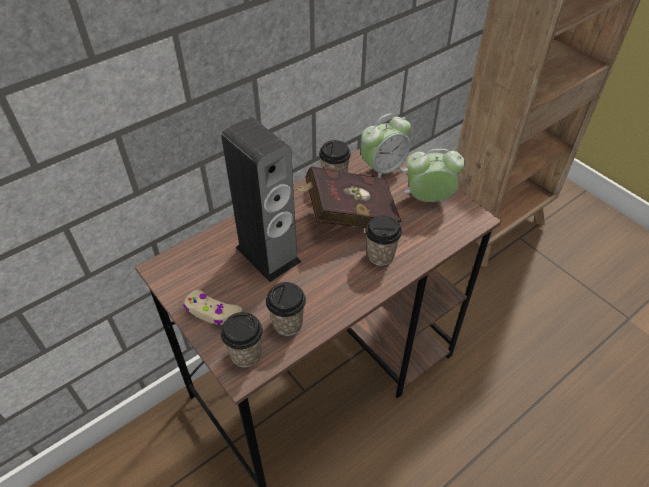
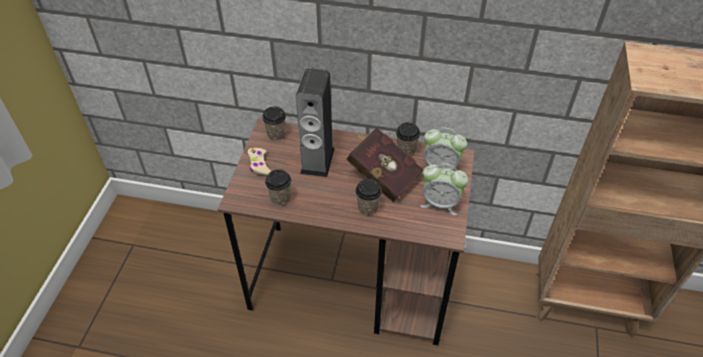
camera: 50 degrees right, 0 degrees up
cup [221,312,263,367] -> cup moved to [262,106,286,141]
alarm clock [404,149,465,202] -> alarm clock turned 150 degrees clockwise [420,163,468,216]

